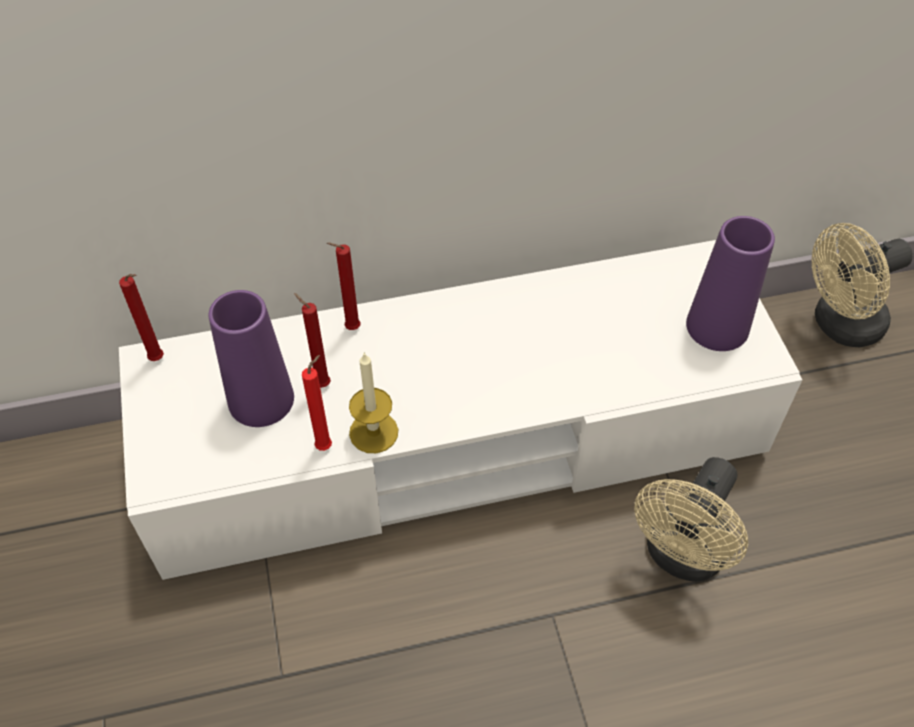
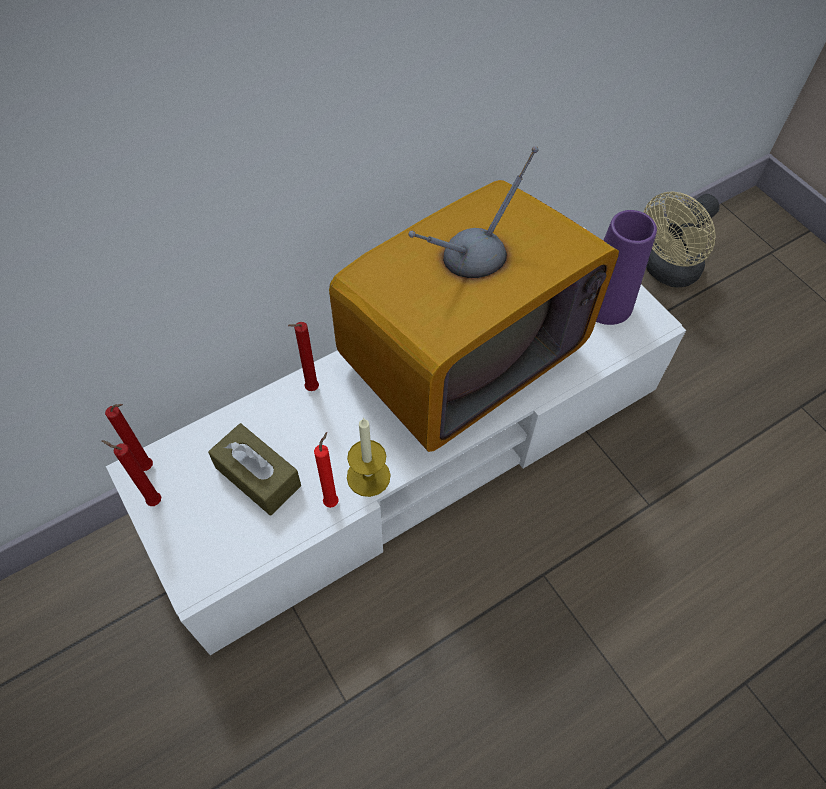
camera: 20 degrees left, 5 degrees up
purple vase [209,290,294,427] -> brown tissue box [208,423,301,515]
red candle [294,293,331,388] -> red candle moved to [102,440,161,506]
beige fan [634,457,748,582] -> none
none -> television [329,146,619,452]

